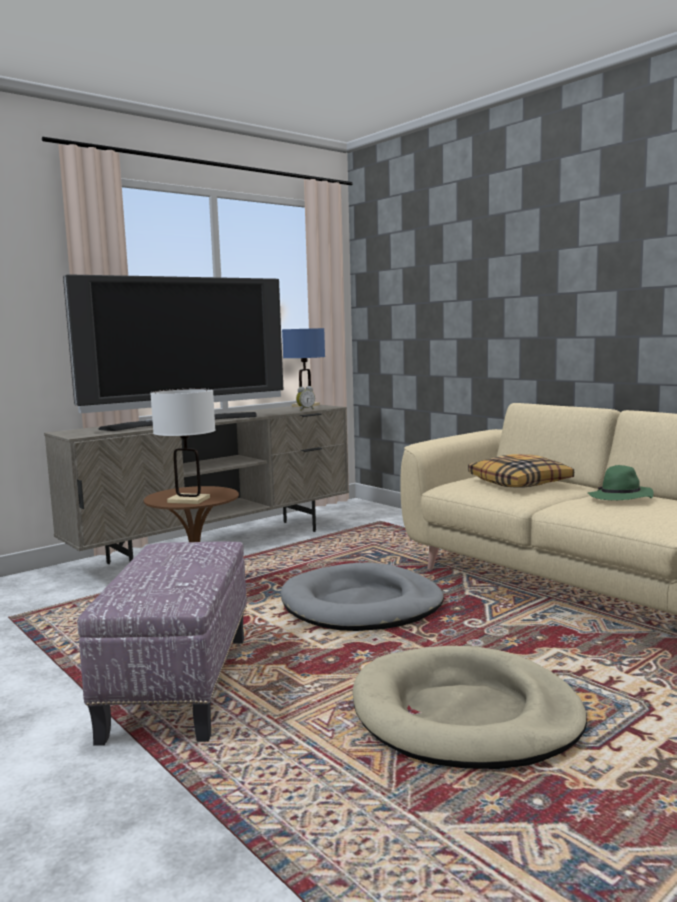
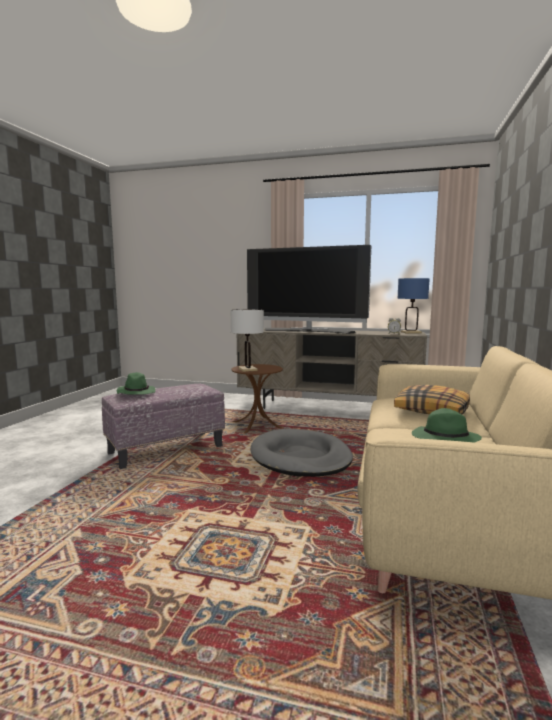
camera: 55 degrees right, 0 degrees up
beige dog bed [353,646,587,769] -> none
none -> green hat [117,372,156,394]

